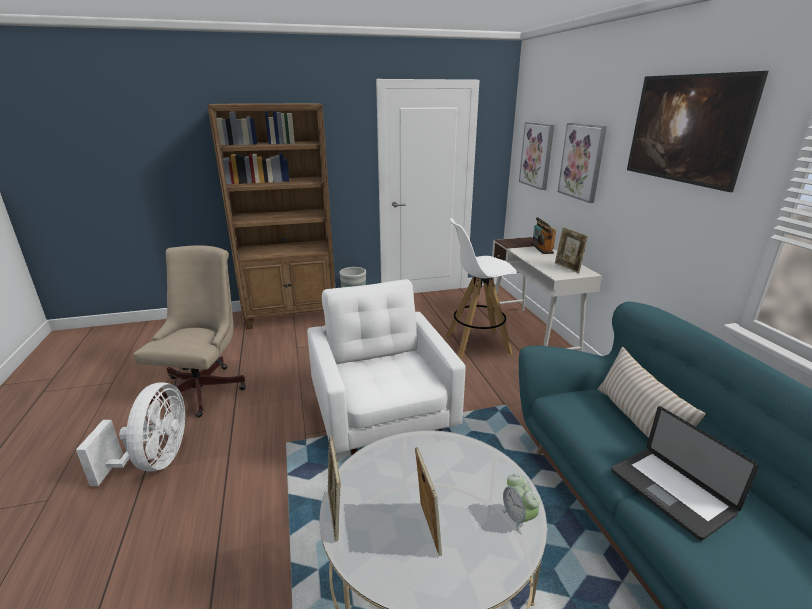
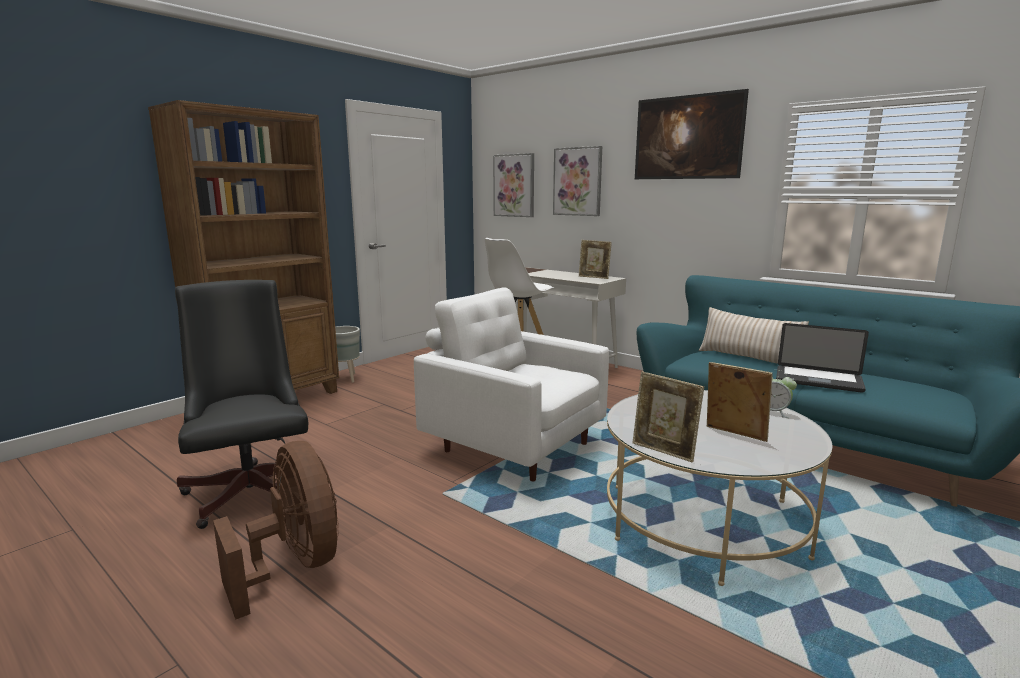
camera: 35 degrees left, 10 degrees down
white fan [76,382,185,486] -> brown fan [213,441,339,620]
beige office chair [134,245,246,417] -> black office chair [175,280,308,529]
radio [531,217,556,254] -> none

